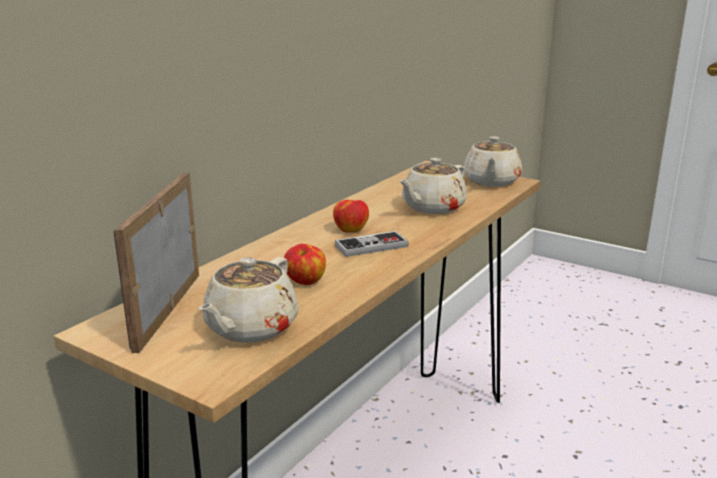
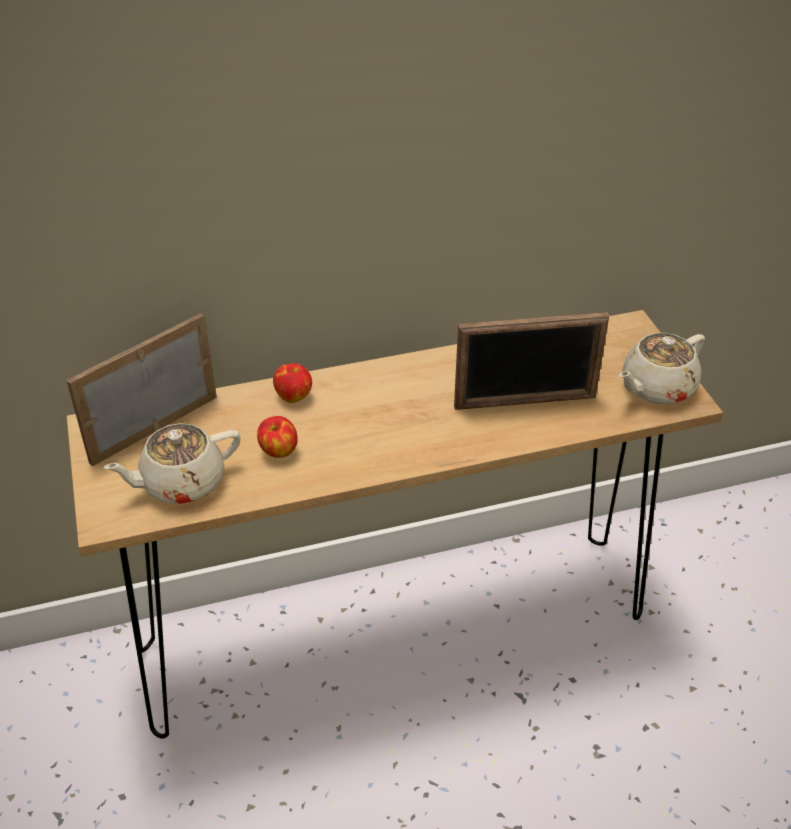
camera: 40 degrees right, 20 degrees up
apple [333,200,369,233] -> apple moved to [273,363,312,403]
game controller [335,231,409,257] -> none
beige teapot [399,158,467,214] -> picture frame [454,312,609,410]

